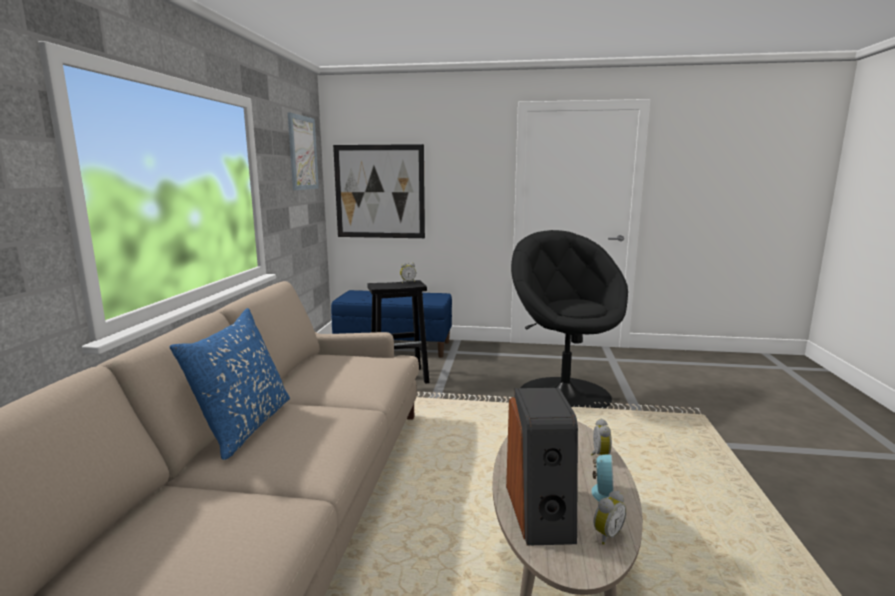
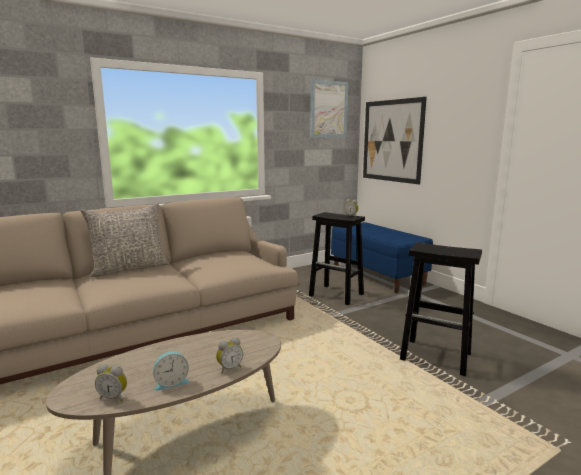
camera: 50 degrees right, 0 degrees up
blue pillow [170,308,290,460] -> grey pillow [81,203,169,277]
speaker [506,388,578,546] -> none
black armchair [511,230,628,409] -> black stool [400,242,482,376]

